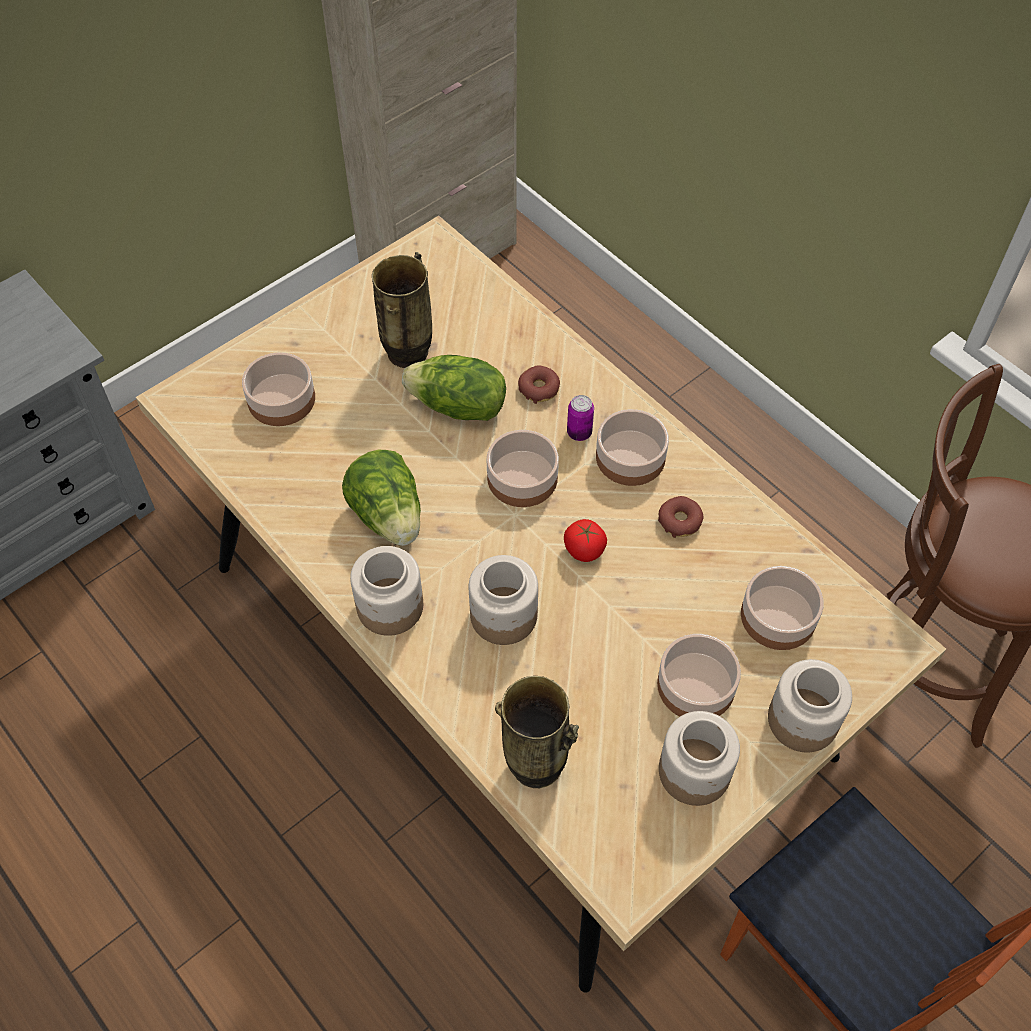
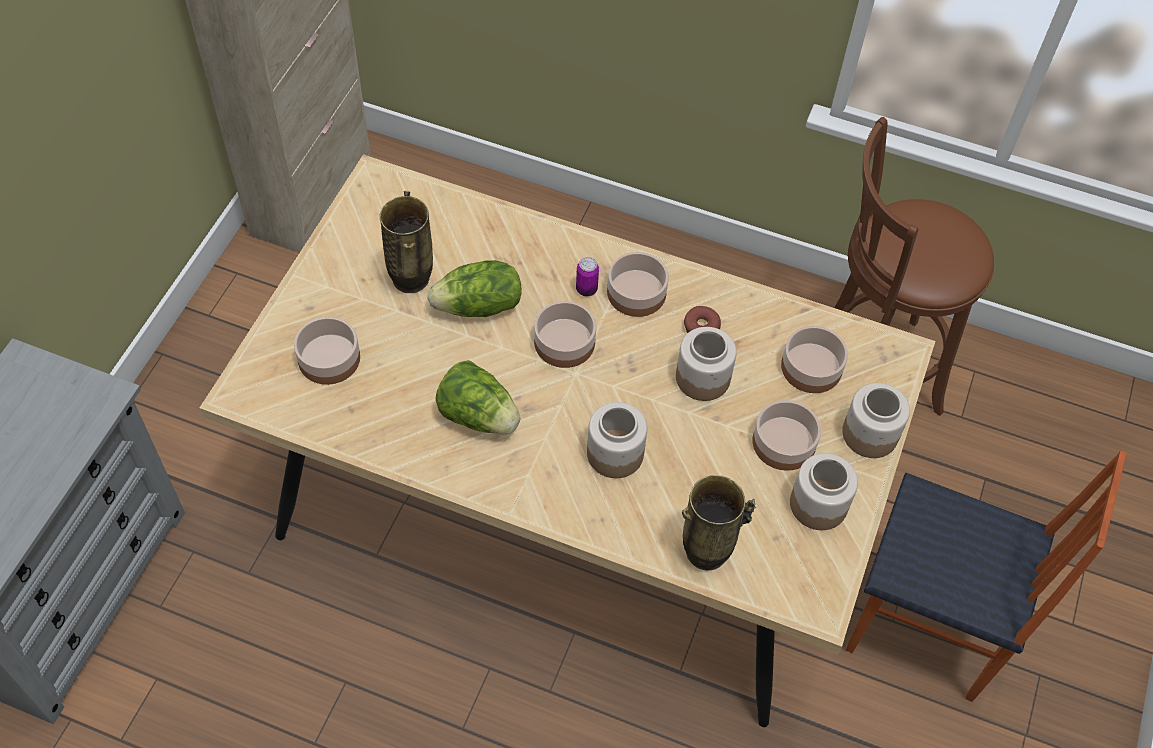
camera: 30 degrees left, 0 degrees up
jar [350,546,423,636] -> jar moved to [676,327,737,401]
donut [518,365,560,404] -> none
tomato [564,519,607,562] -> none

